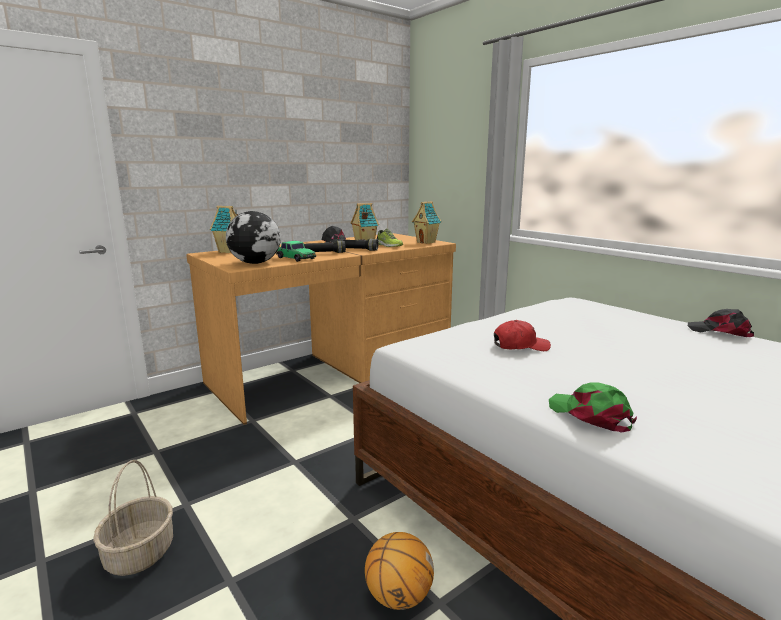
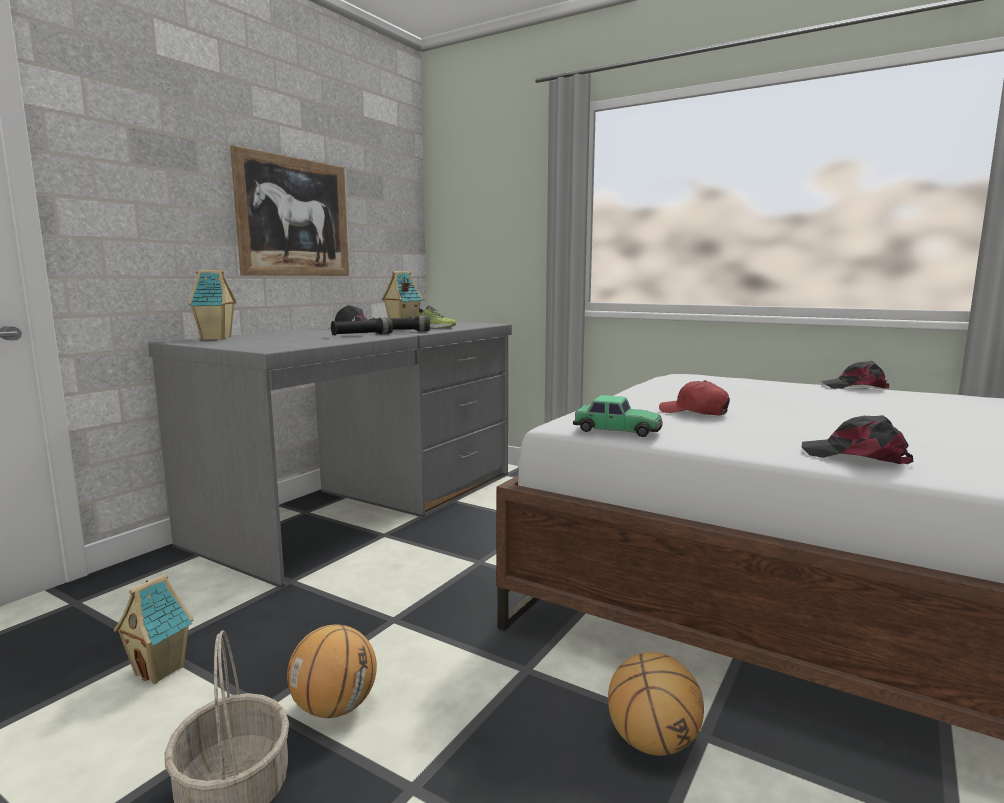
camera: 20 degrees left, 5 degrees down
brown desk [186,233,456,425] -> grey desk [148,322,512,588]
globe [226,211,281,264] -> none
toy car [276,241,316,262] -> toy car moved to [573,395,663,437]
toy house [412,201,442,244] -> toy house moved to [114,574,194,684]
red cap [494,320,551,351] -> red cap turned 120 degrees counterclockwise [659,380,730,415]
green cap [549,382,637,433] -> black cap [801,415,913,464]
none -> picture [230,145,349,276]
none -> basketball [287,625,377,718]

